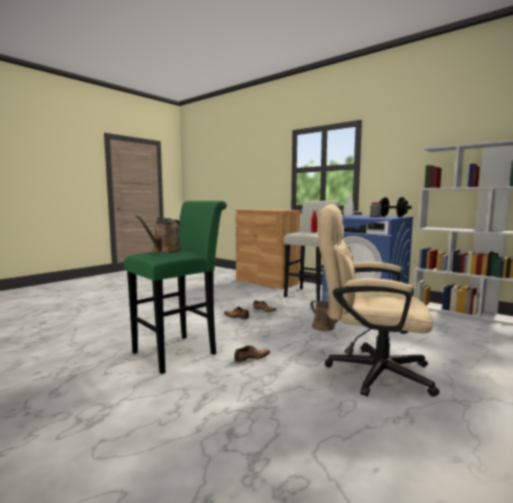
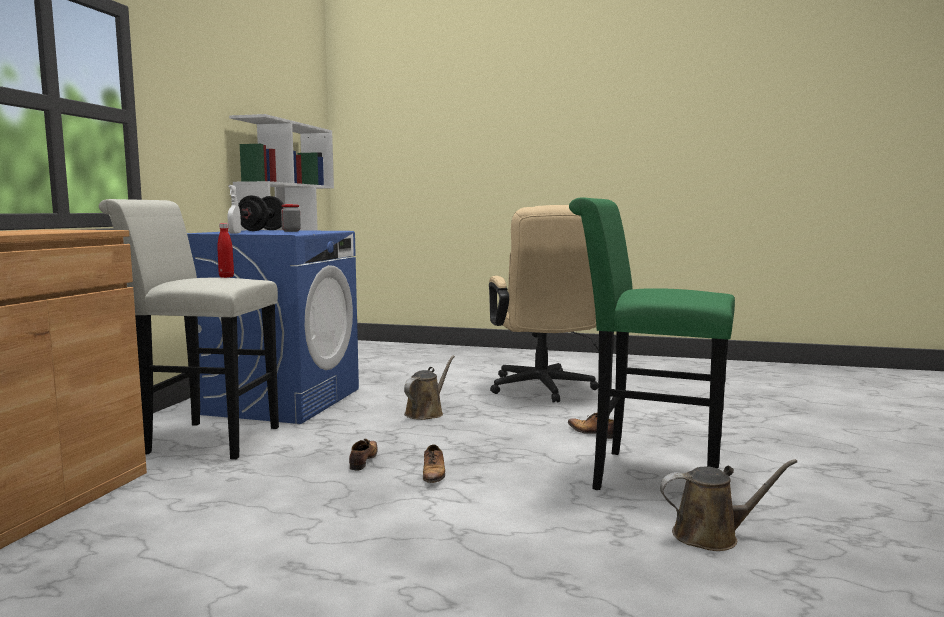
camera: 115 degrees left, 0 degrees up
brown watering can [136,215,182,253] -> brown watering can moved to [660,459,797,551]

